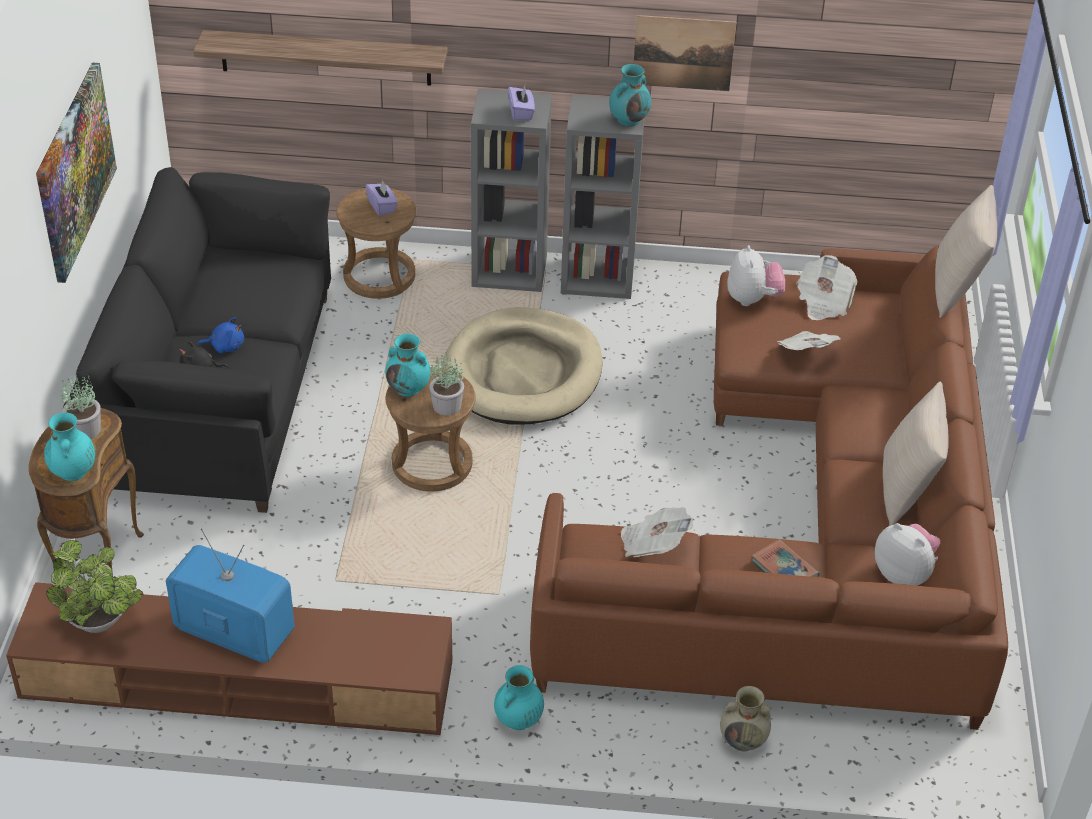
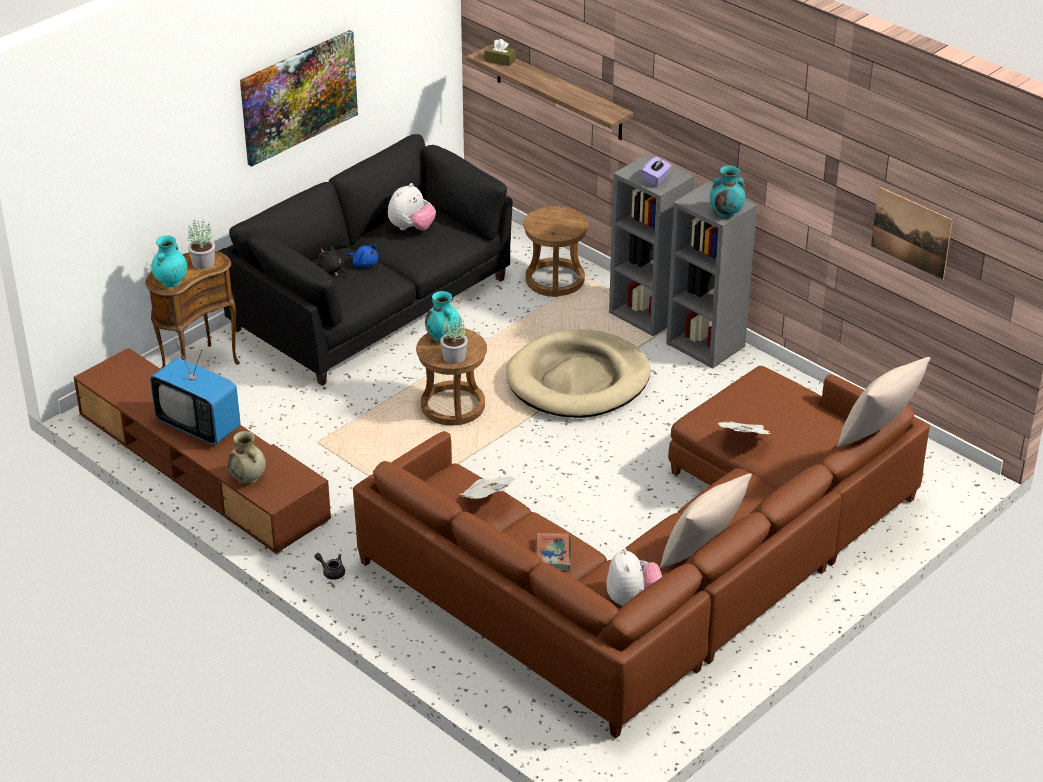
camera: 40 degrees right, 5 degrees down
potted plant [46,540,142,633] -> none
television [166,529,295,663] -> television turned 150 degrees clockwise [150,338,241,445]
purple tissue box [365,180,398,216] -> none
turquoise vase [494,665,544,730] -> grey teapot [314,553,345,580]
picture [634,15,736,91] -> picture moved to [871,187,953,280]
beige vase [720,686,771,751] -> beige vase moved to [227,431,266,485]
plush toy [727,245,785,306] -> plush toy moved to [388,183,436,230]
newspaper [797,255,858,320] -> none
none -> brown tissue box [485,39,516,66]

